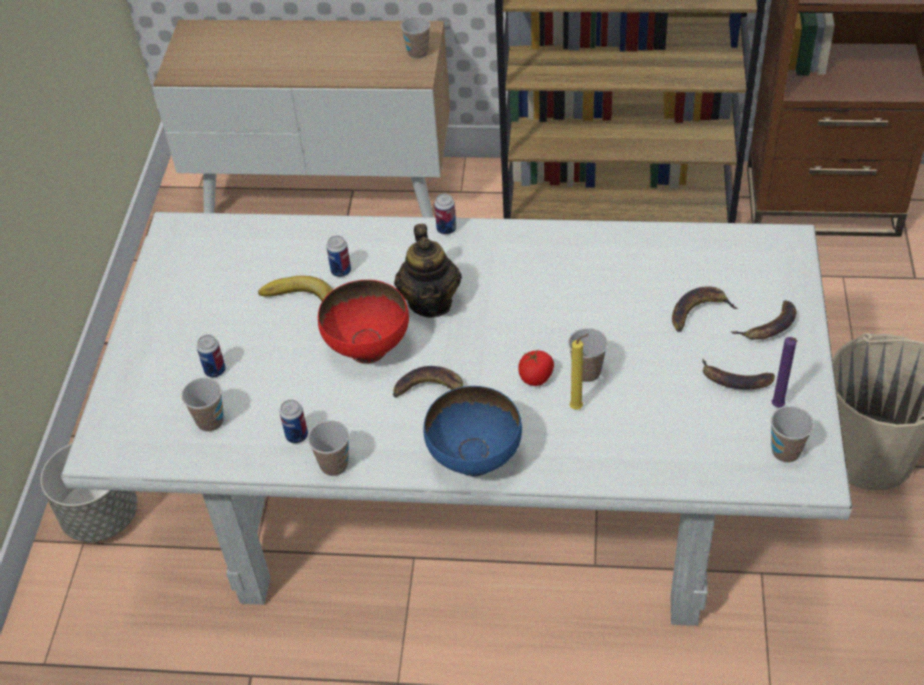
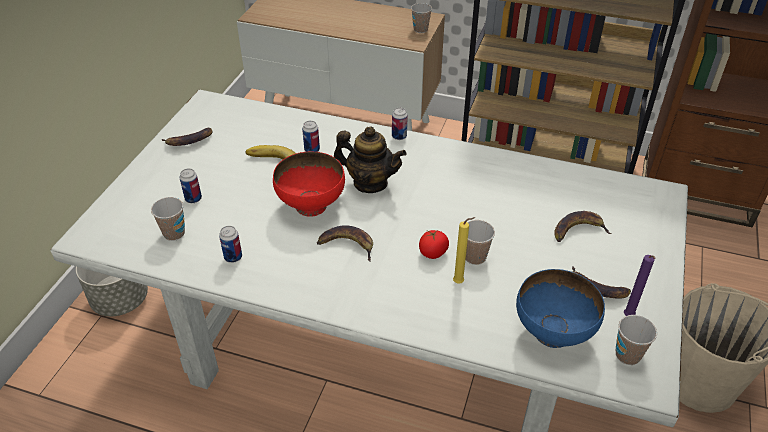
camera: 10 degrees right, 5 degrees down
cup [308,420,349,476] -> none
teapot [394,224,462,318] -> teapot turned 75 degrees counterclockwise [334,126,407,193]
blue bowl [423,386,522,476] -> blue bowl moved to [516,269,605,348]
banana [731,300,796,340] -> banana moved to [162,128,213,146]

